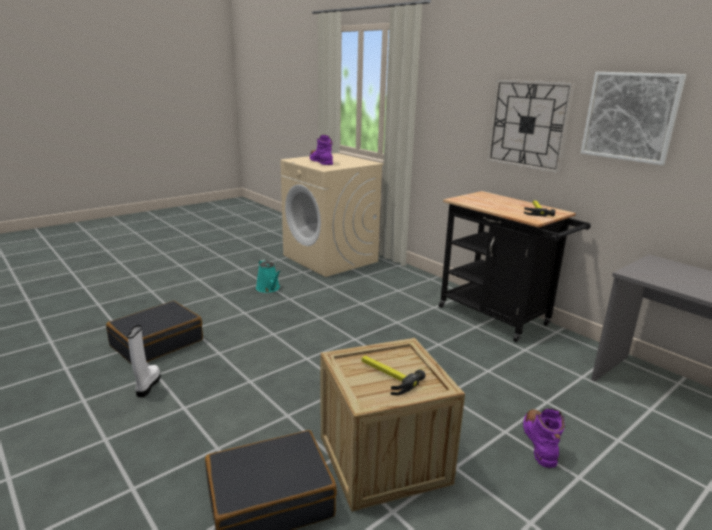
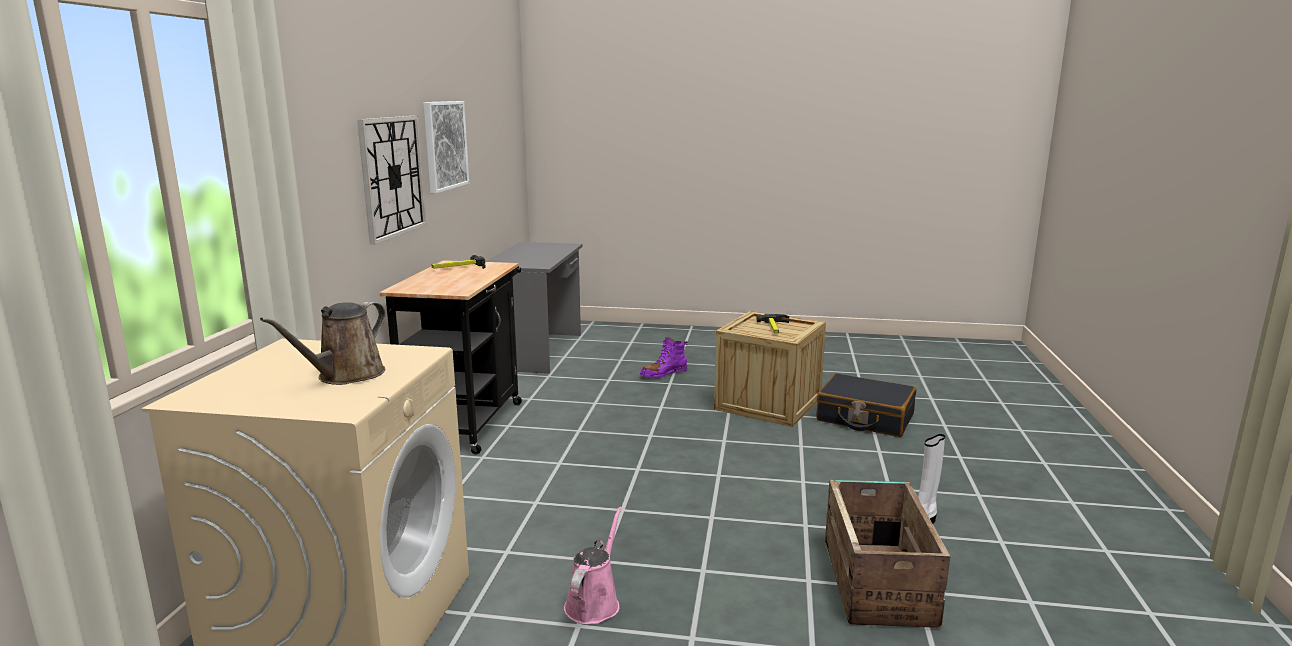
camera: 130 degrees left, 5 degrees down
black suitcase [106,301,203,365] -> crate [825,480,950,628]
turquoise watering can [256,259,281,293] -> pink watering can [564,507,622,625]
purple boot [310,135,333,165] -> brown watering can [260,302,386,385]

